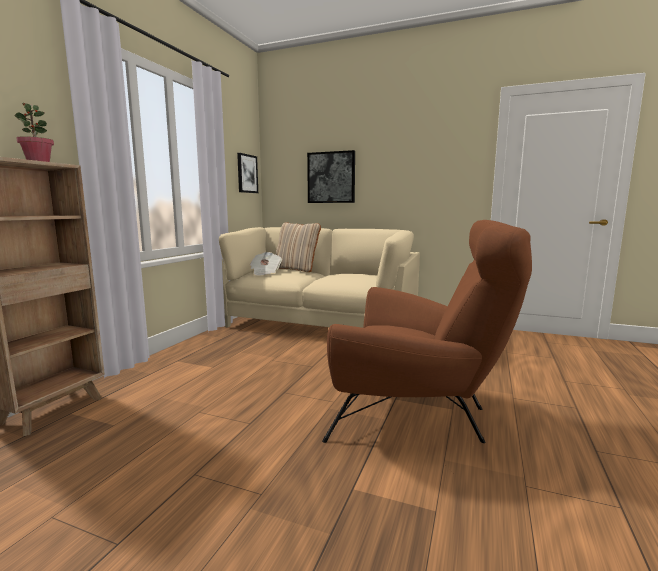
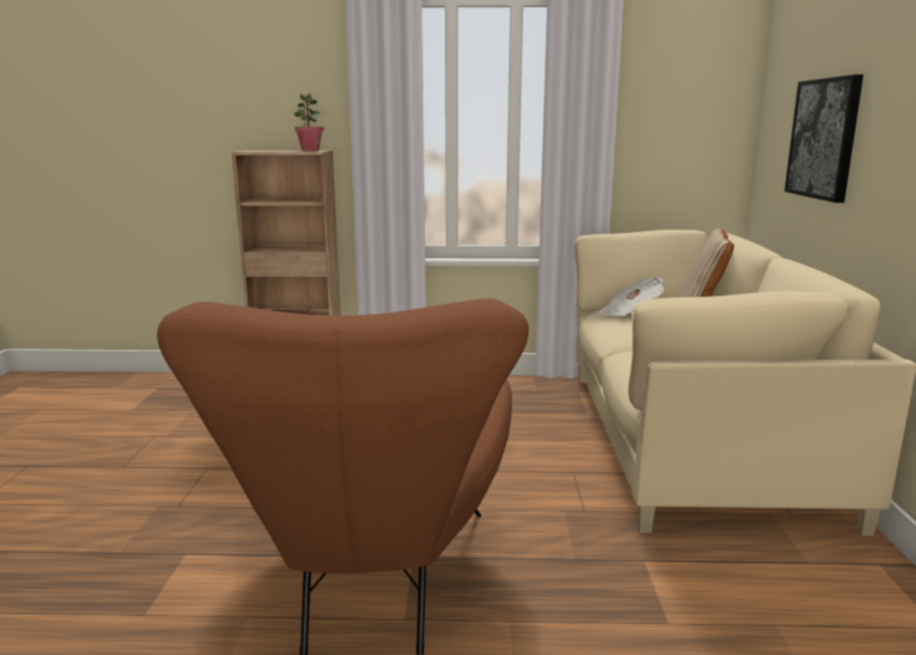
camera: 70 degrees right, 5 degrees up
picture [237,153,258,193] -> none

